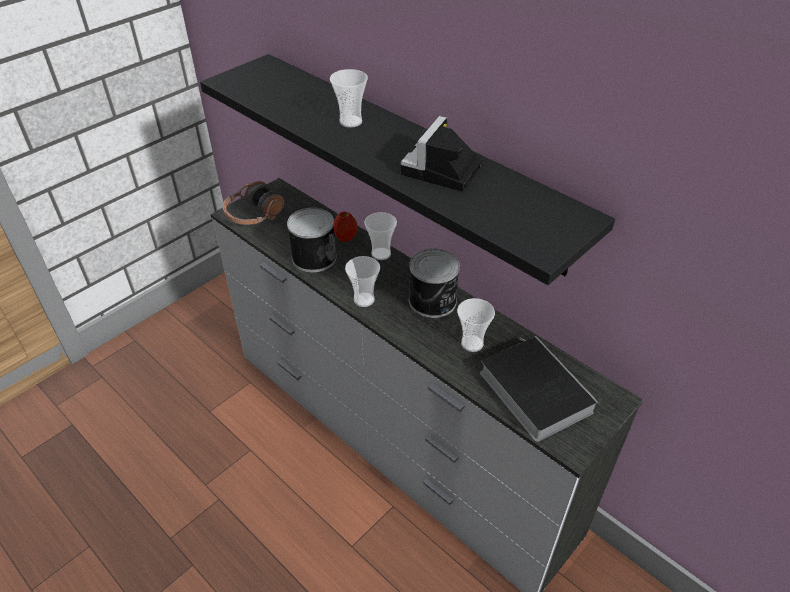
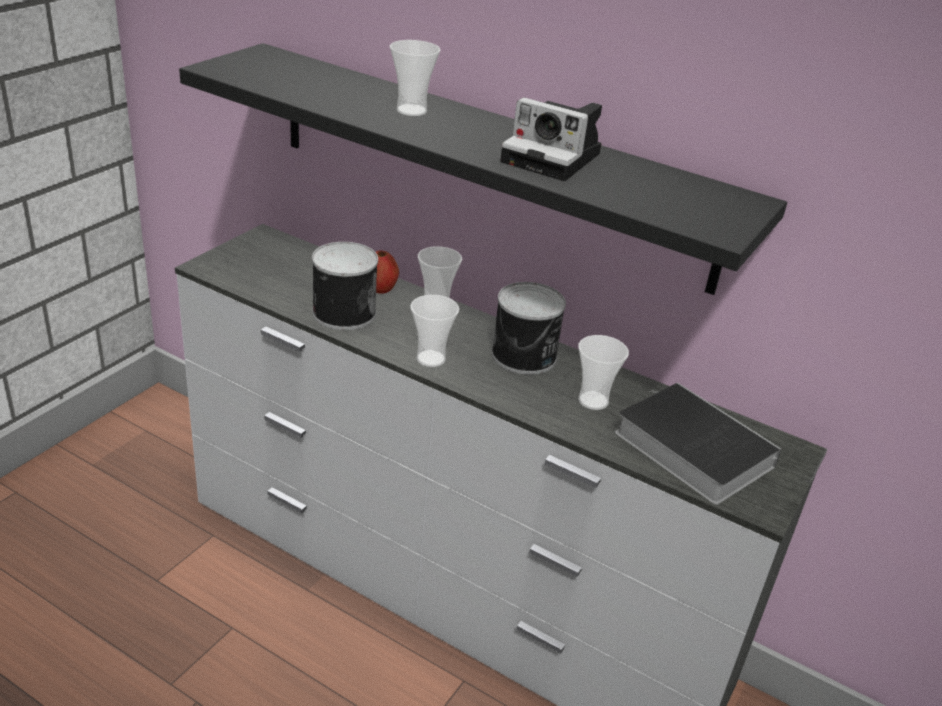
camera: 15 degrees left, 10 degrees down
headphones [223,181,284,225] -> none
camera [401,116,483,191] -> camera turned 75 degrees counterclockwise [500,98,602,181]

